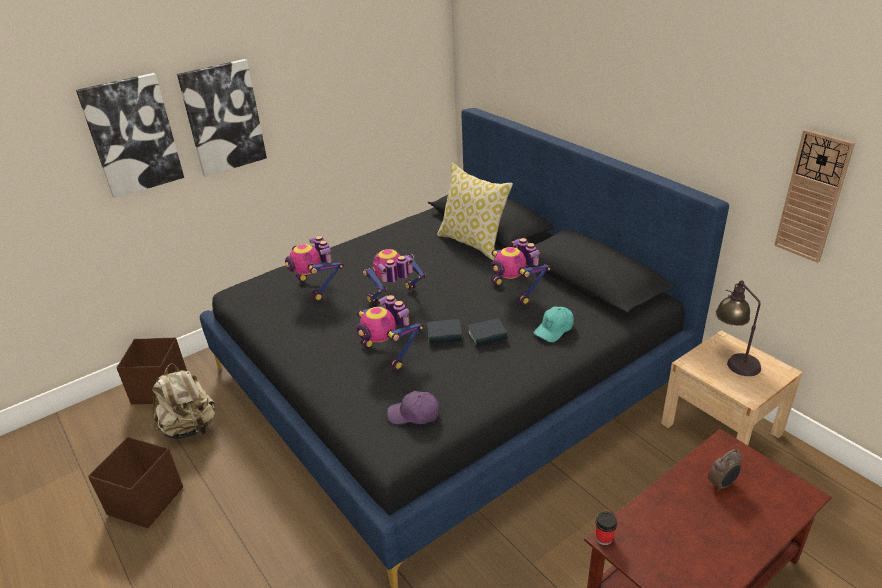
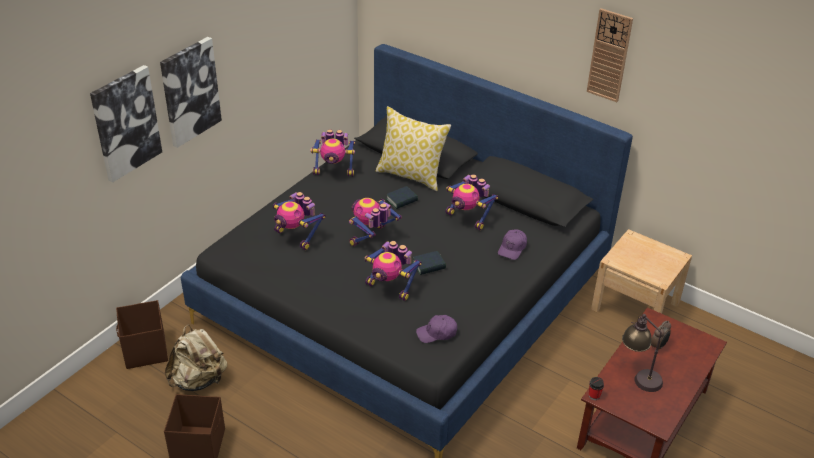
camera: 20 degrees left, 5 degrees up
book [467,318,508,346] -> book moved to [386,186,418,209]
turquoise cap [534,307,574,342] -> purple cap [498,229,527,260]
table lamp [715,280,761,376] -> table lamp moved to [622,314,663,392]
wall clock [774,129,855,263] -> wall clock moved to [587,8,633,102]
none -> toy robot [310,129,355,176]

